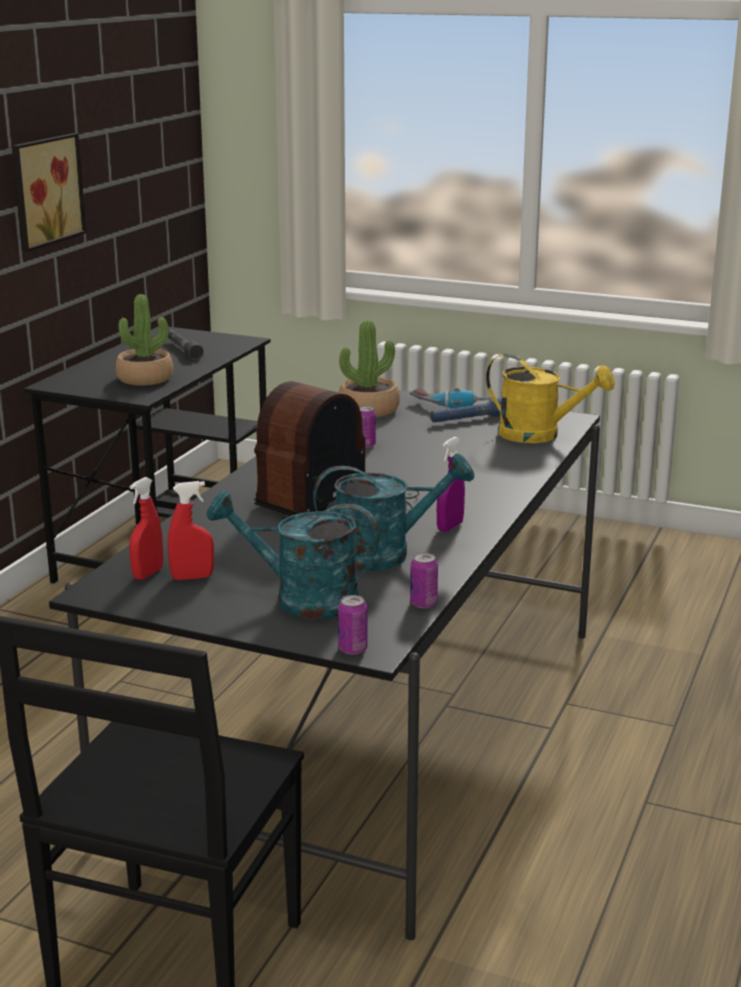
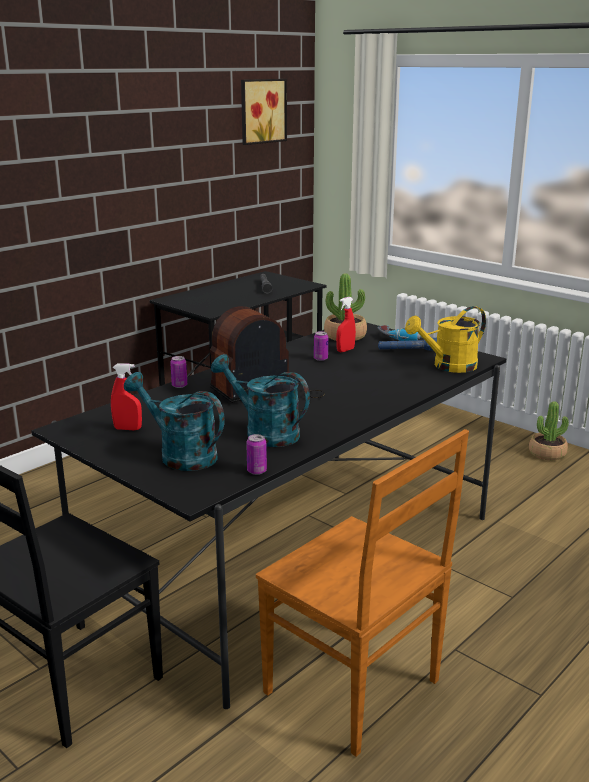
camera: 20 degrees right, 0 degrees up
picture [12,133,86,252] -> picture moved to [241,79,287,145]
potted plant [115,294,173,386] -> potted plant moved to [529,401,569,460]
red spray bottle [129,477,163,580] -> red spray bottle moved to [336,297,356,352]
turquoise watering can [313,453,474,571] -> turquoise watering can turned 150 degrees counterclockwise [211,354,310,447]
can [338,595,367,655] -> can moved to [170,356,187,388]
purple spray bottle [437,437,465,532] -> none
yellow watering can [486,354,615,443] -> yellow watering can turned 105 degrees clockwise [405,306,486,373]
none -> brown chair [256,429,469,757]

